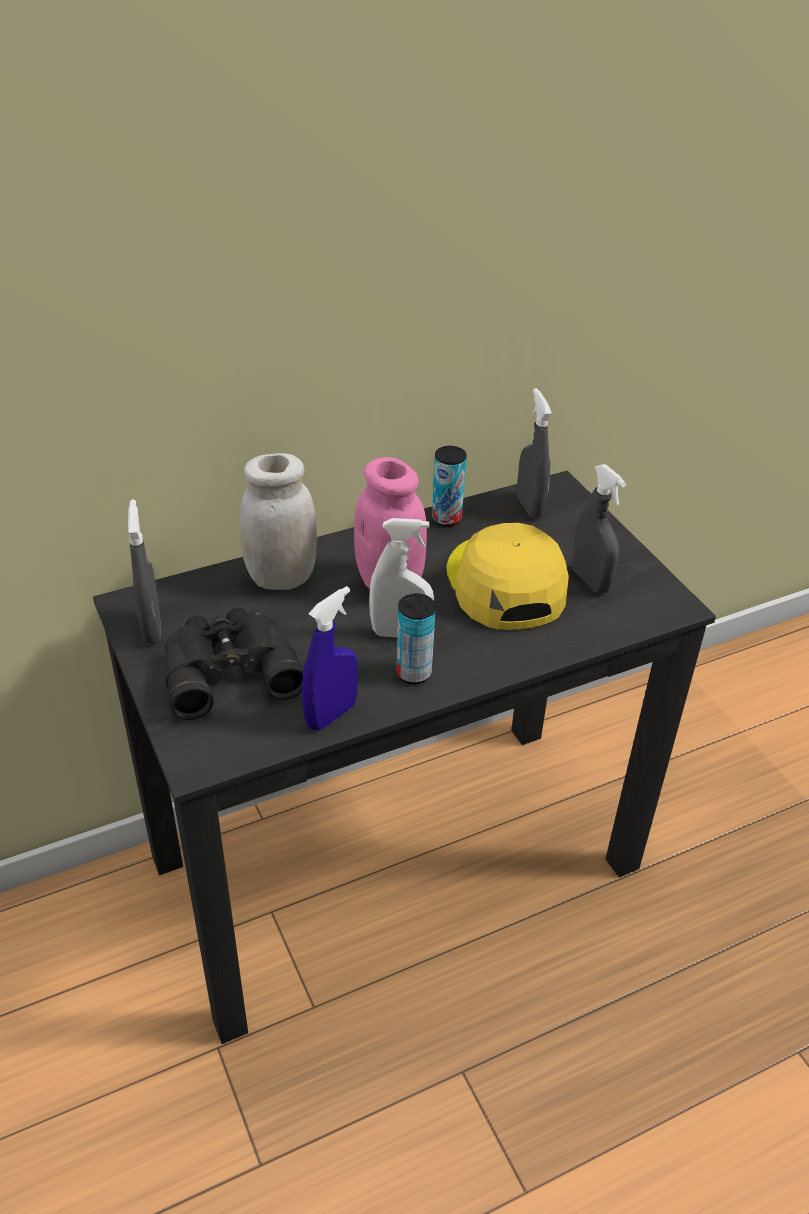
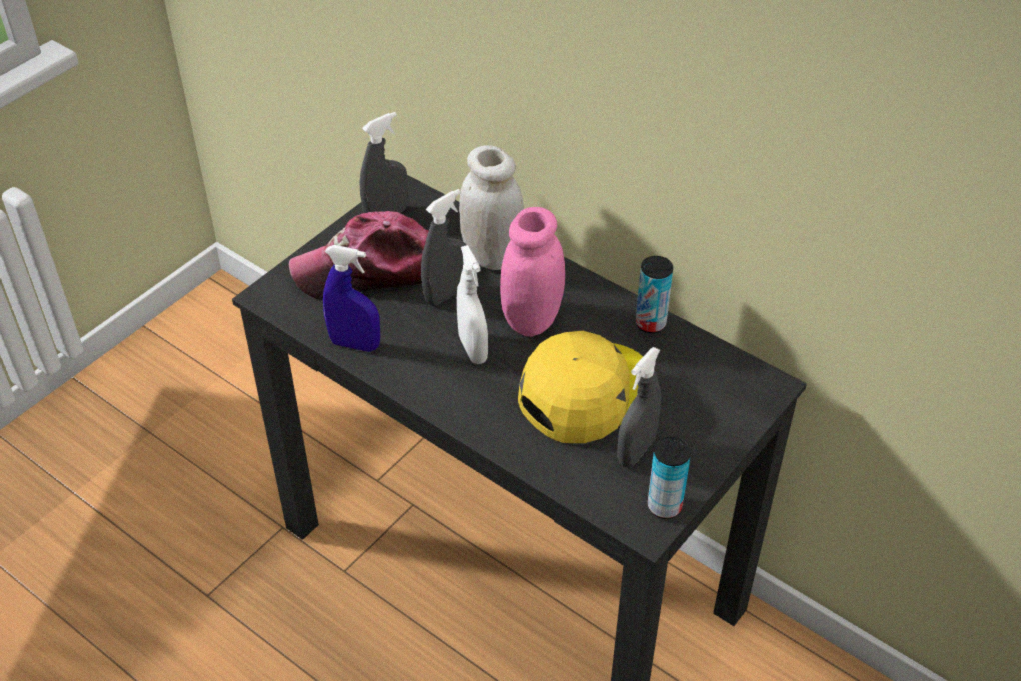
camera: 65 degrees right, 5 degrees up
black binoculars [165,608,304,720] -> cap [289,211,429,299]
can [396,593,436,684] -> can moved to [647,436,691,519]
grey spray bottle [517,388,552,519] -> grey spray bottle moved to [421,189,466,306]

